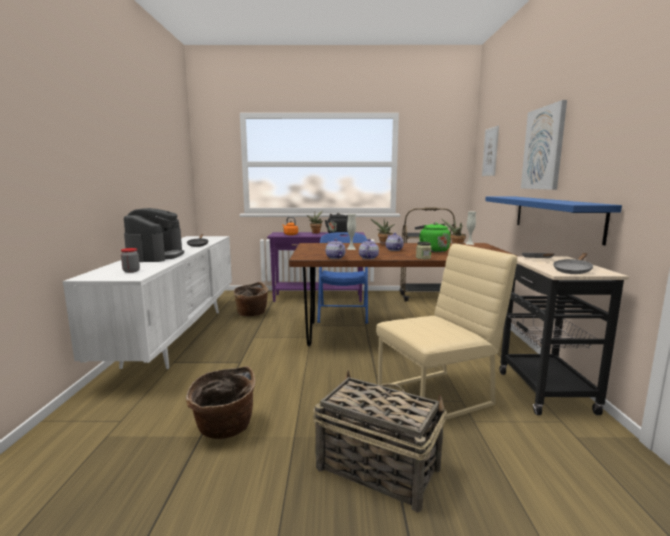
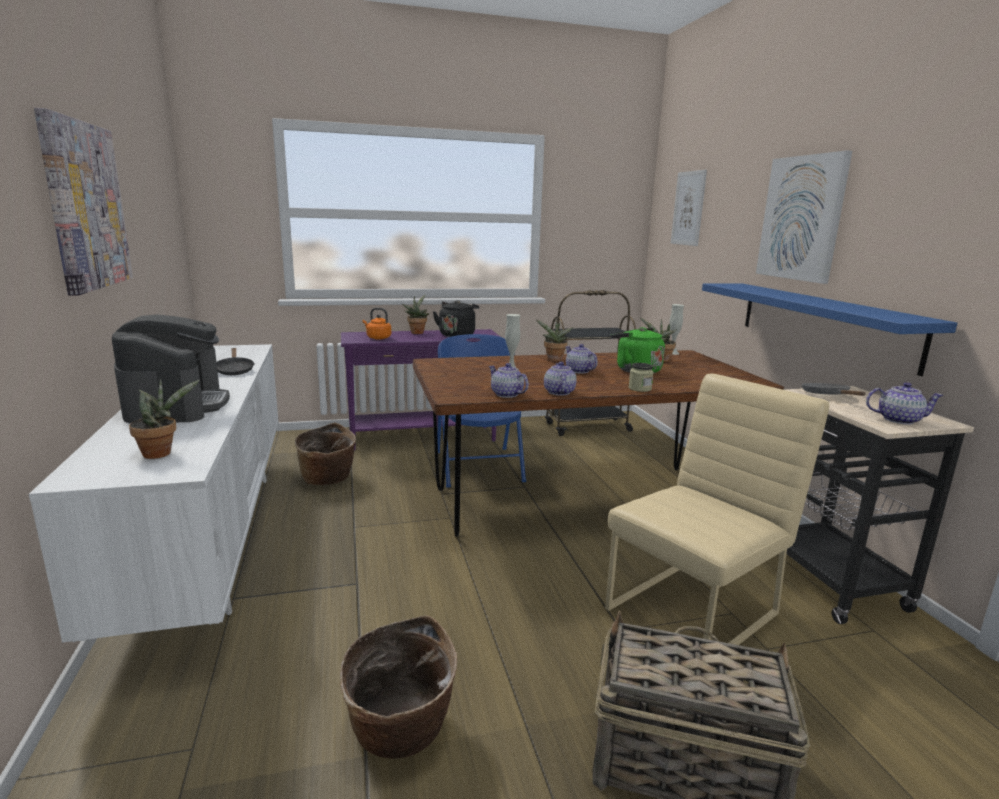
camera: 15 degrees left, 5 degrees up
jar [121,248,140,273] -> potted plant [129,379,199,459]
grey frying pan [553,253,593,274] -> teapot [866,382,944,425]
none -> picture [34,108,133,296]

